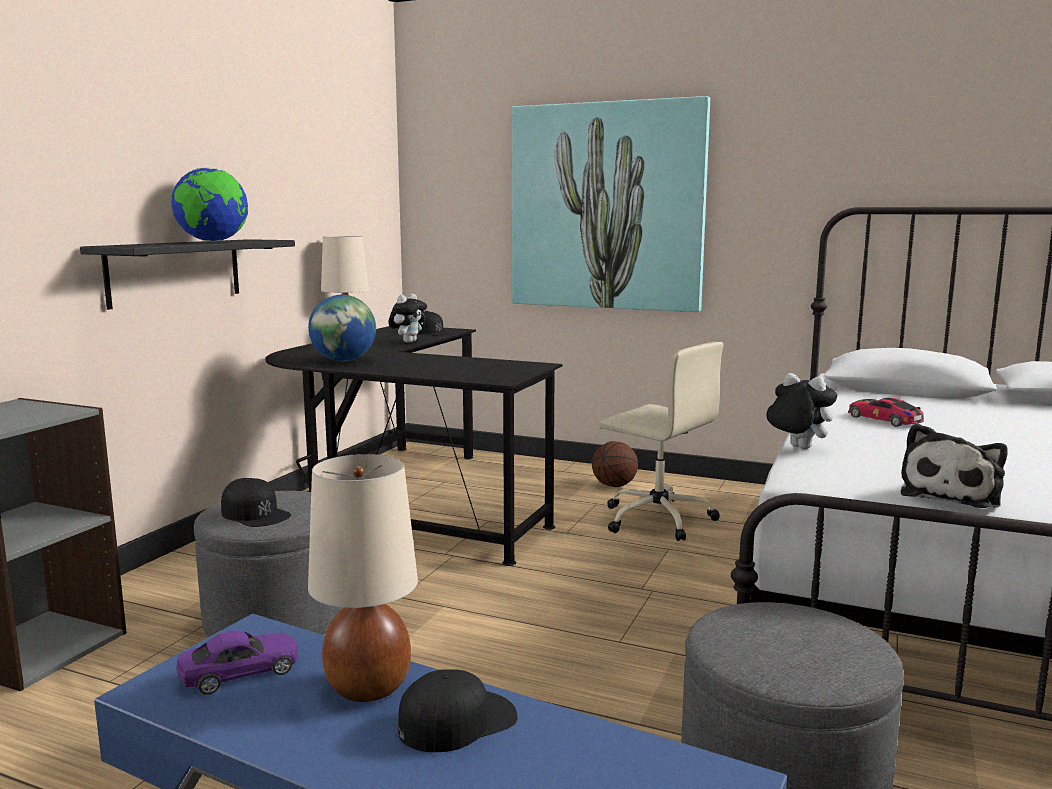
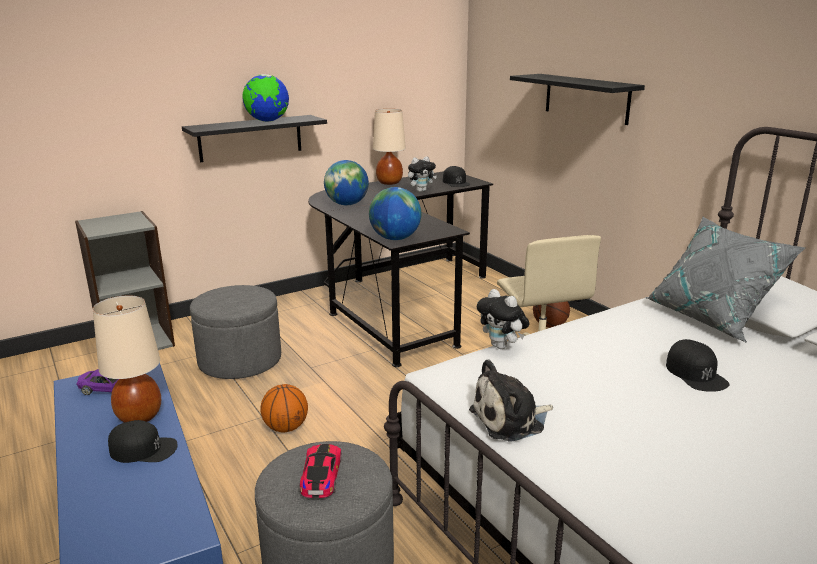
camera: 35 degrees right, 10 degrees up
black cap [221,478,291,527] -> black cap moved to [666,339,730,392]
picture [511,96,710,312] -> black shelf [510,74,645,125]
plush toy [766,373,837,449] -> plush toy turned 150 degrees clockwise [477,289,529,349]
toy car [848,398,924,427] -> toy car moved to [299,444,342,498]
none -> basketball [260,384,308,432]
none -> globe [369,187,421,240]
none -> grey pillow [645,217,805,342]

